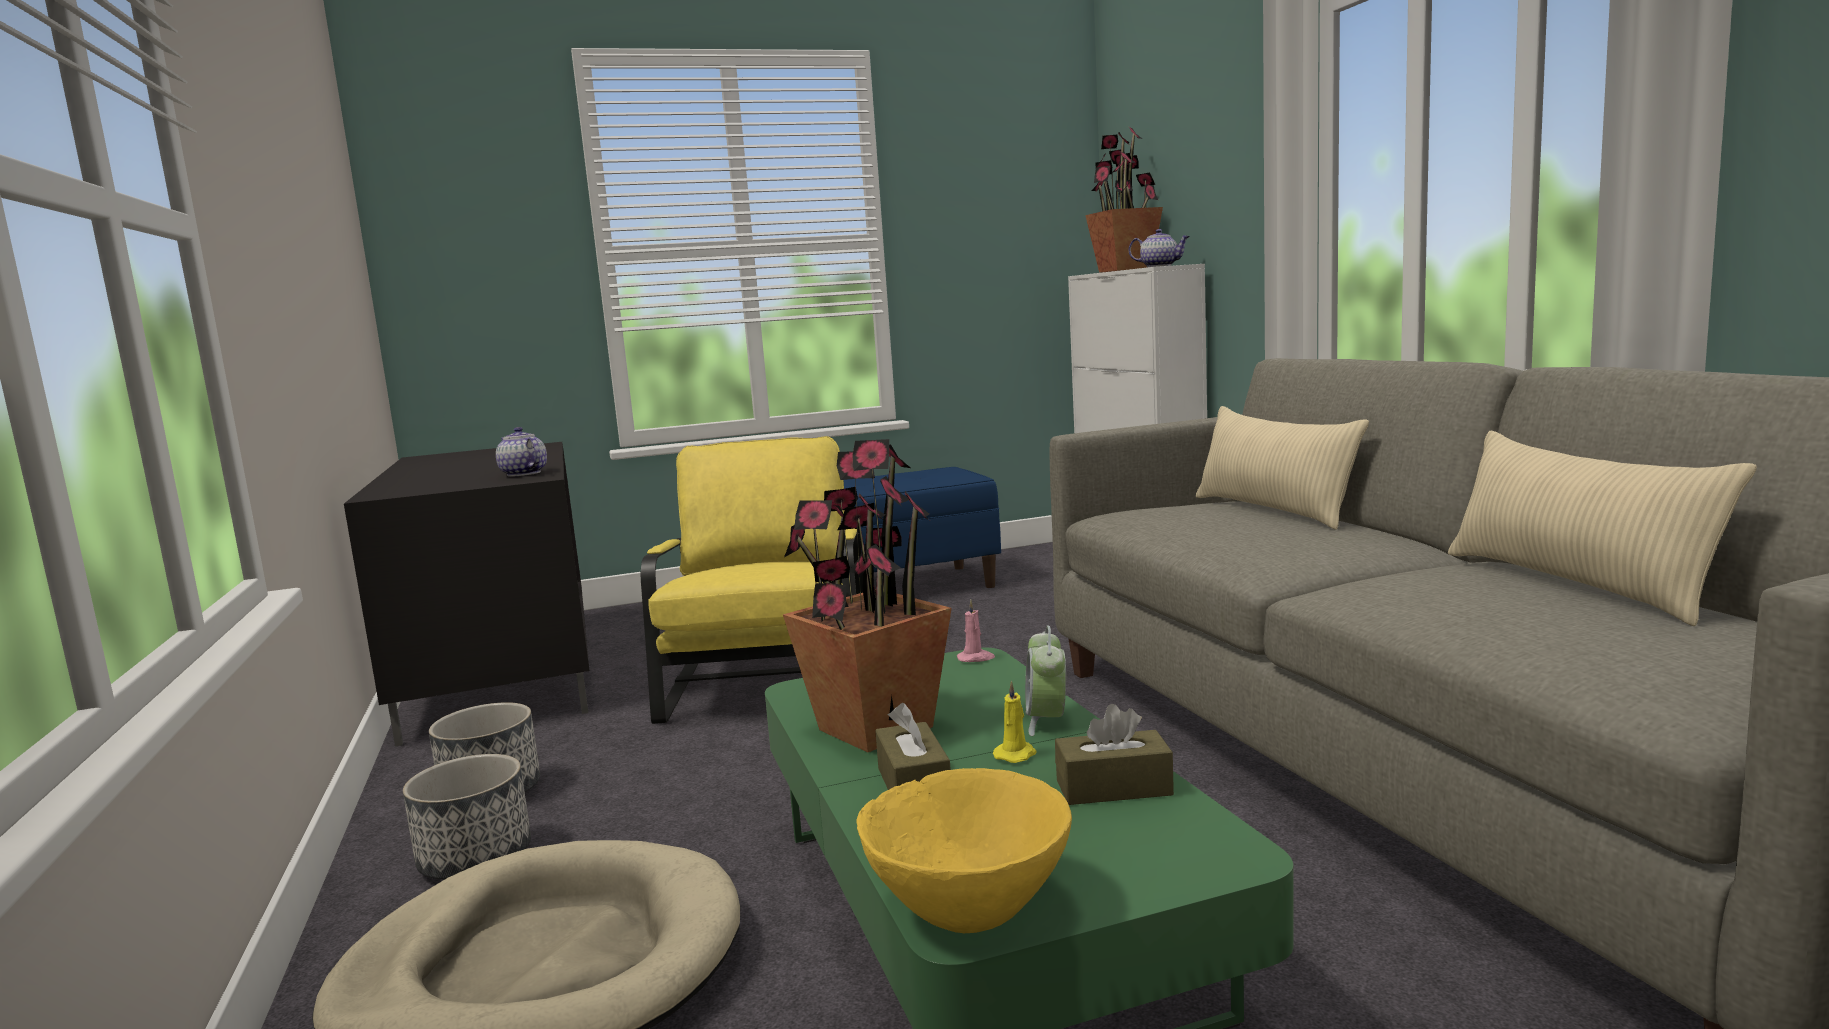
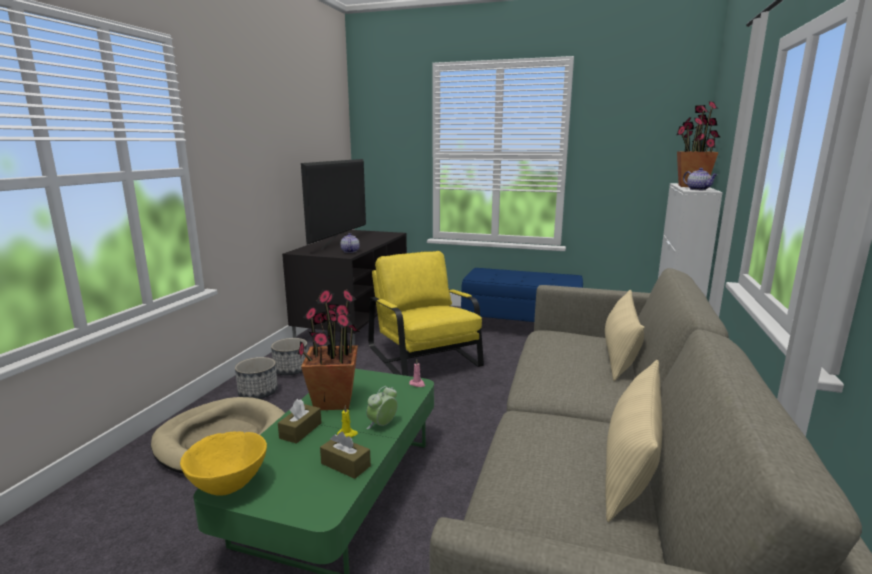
camera: 35 degrees right, 5 degrees up
yellow armchair [641,436,863,724] -> yellow armchair turned 60 degrees counterclockwise [368,251,484,376]
none -> television [301,159,366,250]

